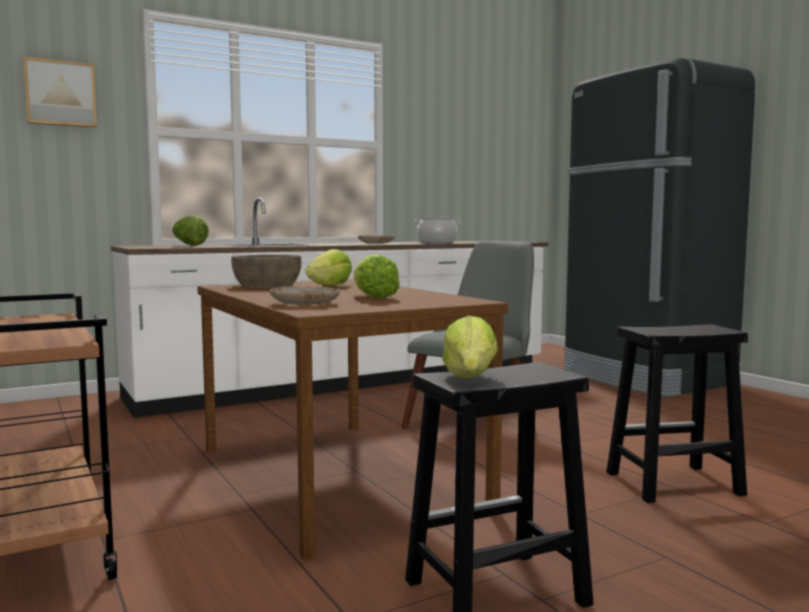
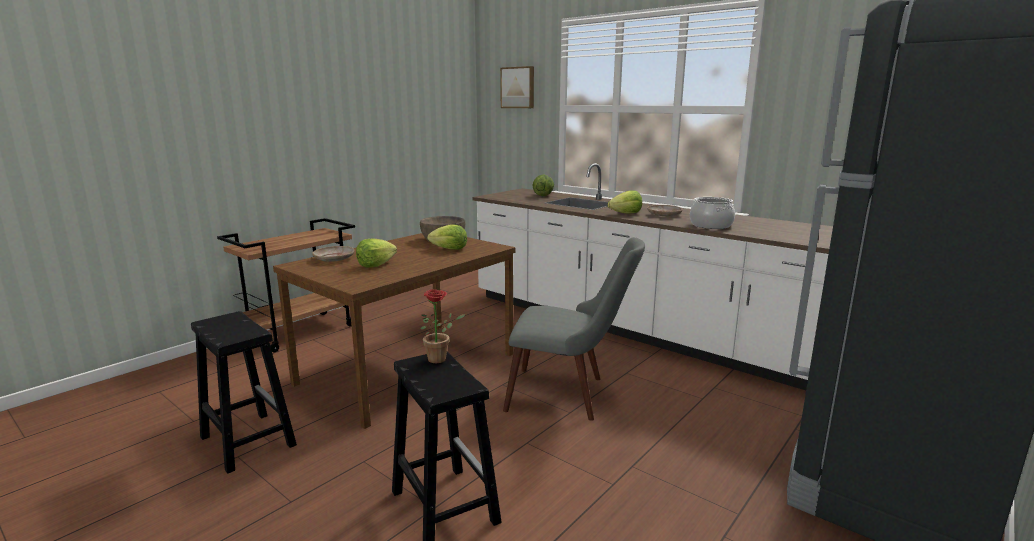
camera: 70 degrees right, 10 degrees up
lettuce [442,315,498,378] -> lettuce moved to [608,190,642,213]
none -> potted plant [421,289,466,363]

